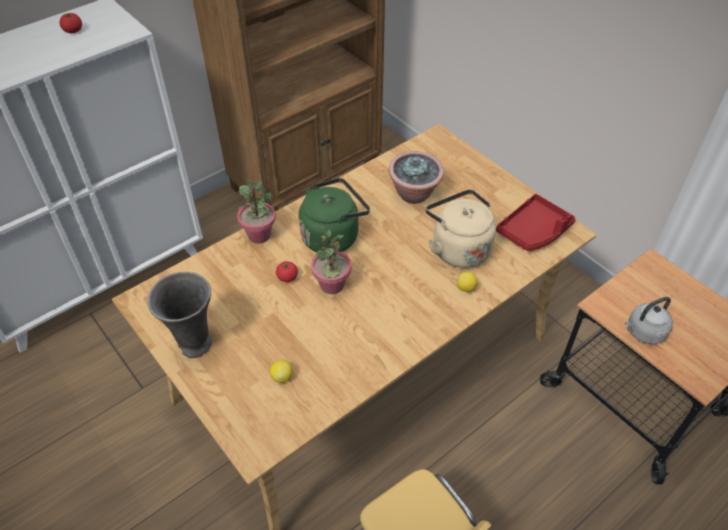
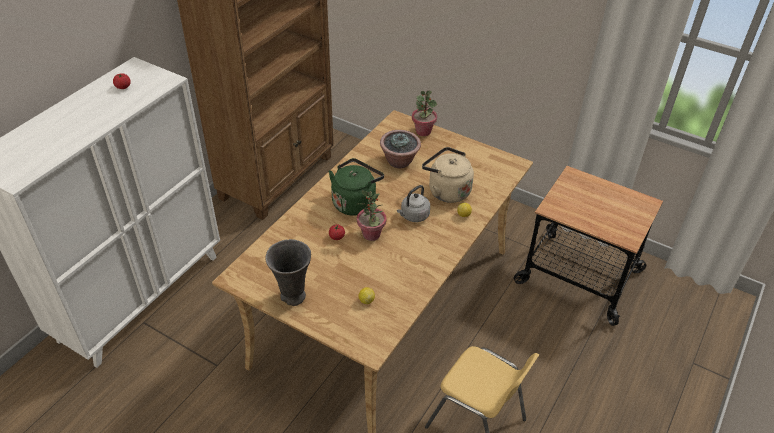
camera: 20 degrees left, 5 degrees down
potted plant [237,180,276,244] -> potted plant moved to [412,90,437,136]
red tray [496,194,576,251] -> none
grey kettle [624,297,673,344] -> grey kettle moved to [397,185,430,222]

